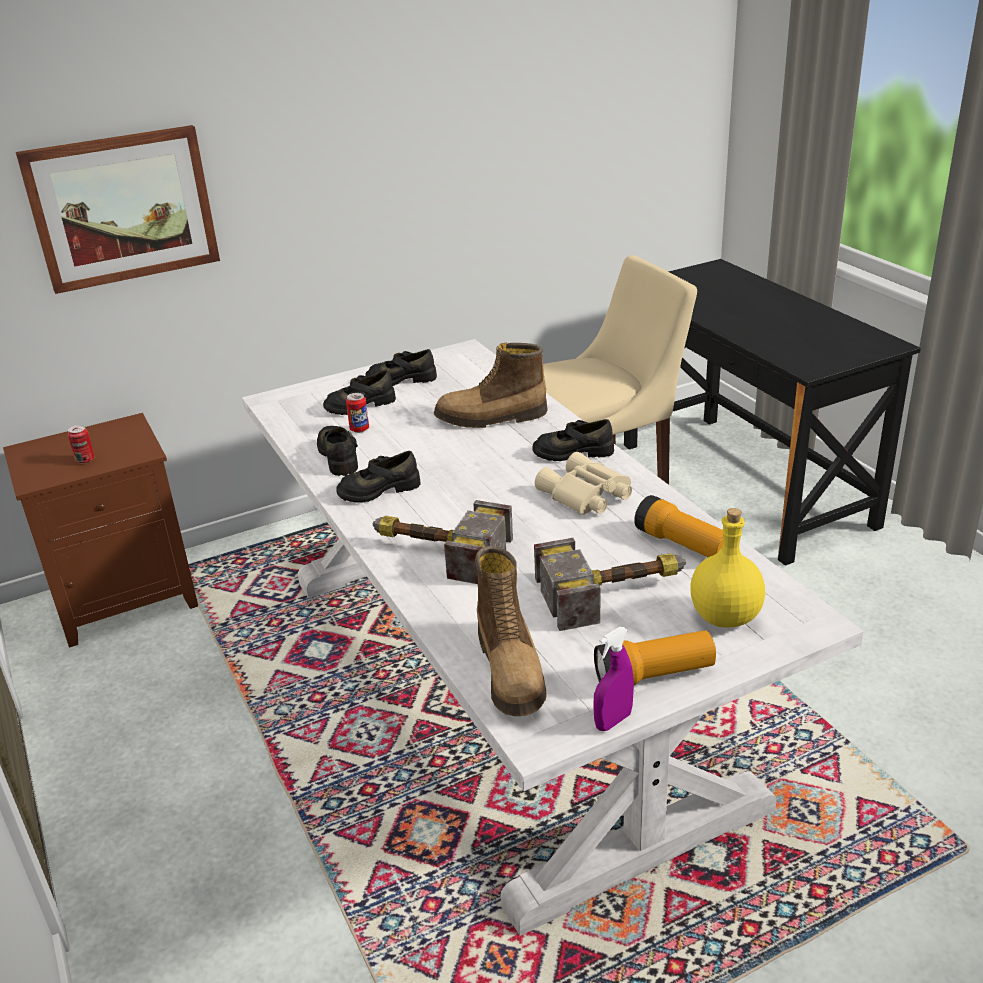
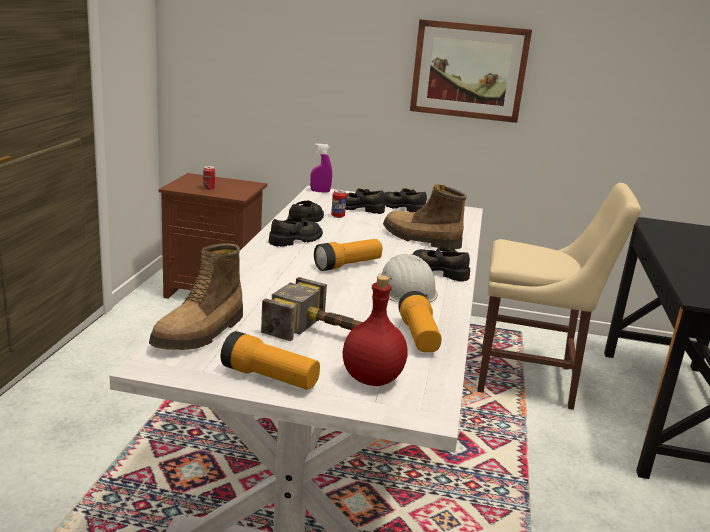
camera: 35 degrees right, 10 degrees down
picture [16,125,220,294] -> picture moved to [410,19,532,123]
black shoe [336,451,421,503] -> black shoe turned 120 degrees clockwise [269,218,323,247]
hammer [373,500,513,584] -> none
beige binoculars [535,452,632,515] -> white hard hat [377,254,438,302]
purple spray bottle [593,627,634,731] -> purple spray bottle moved to [310,143,332,193]
yellow bottle [690,508,765,628] -> red bottle [343,275,407,386]
none -> flashlight [314,239,382,271]

